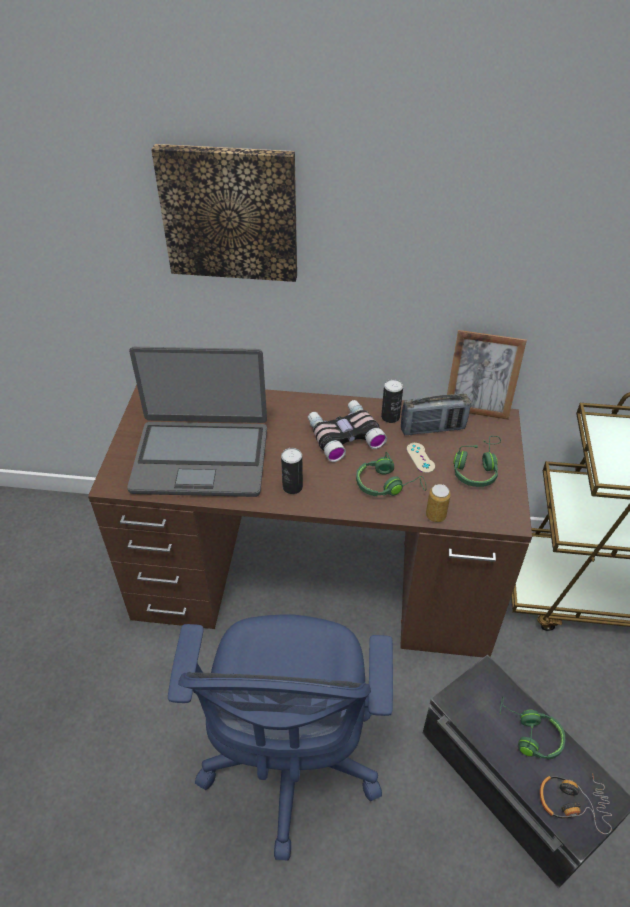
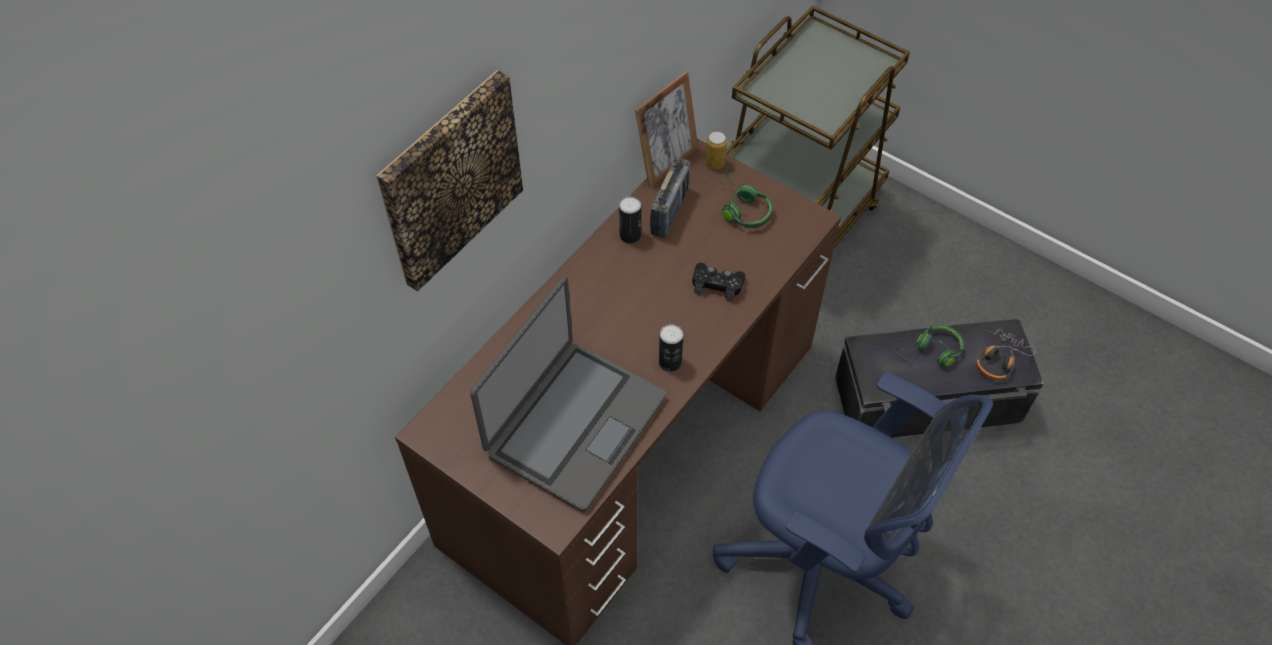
camera: 60 degrees left, 10 degrees up
binoculars [308,400,387,462] -> none
green headphones [356,452,426,496] -> black game controller [692,263,745,302]
beige game controller [407,443,435,473] -> none
can [426,484,451,522] -> can moved to [705,131,727,169]

